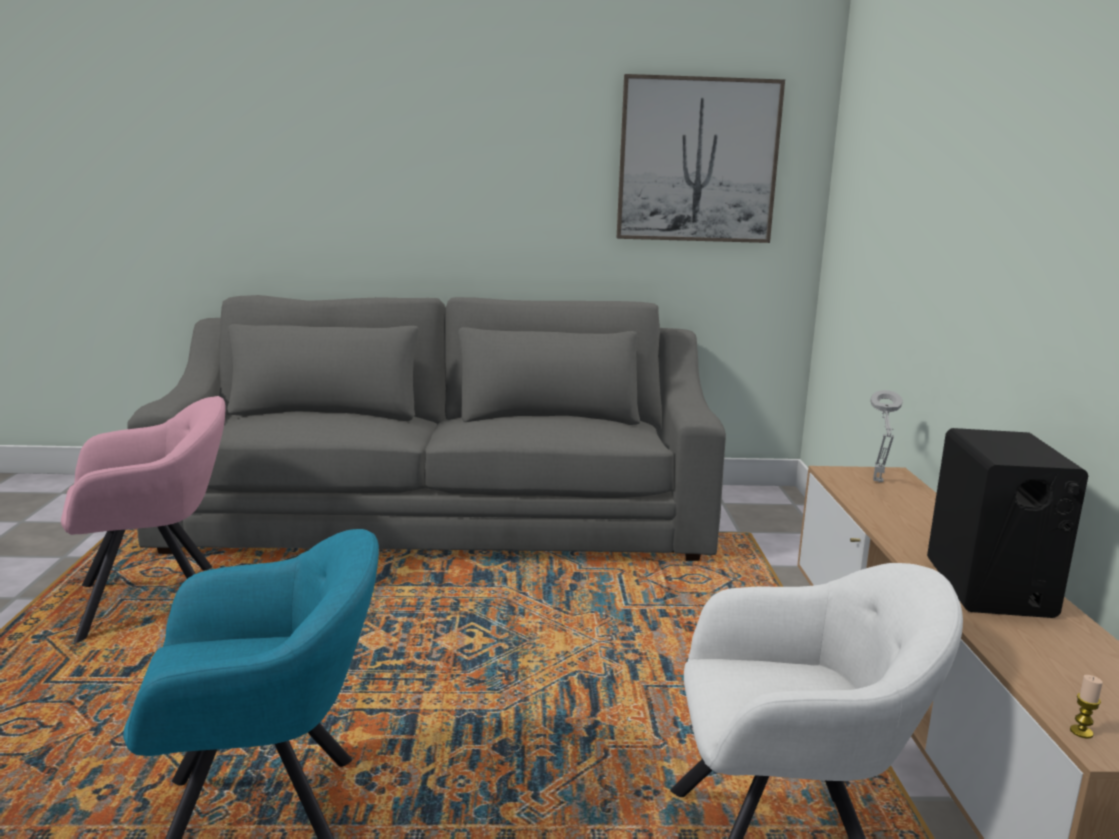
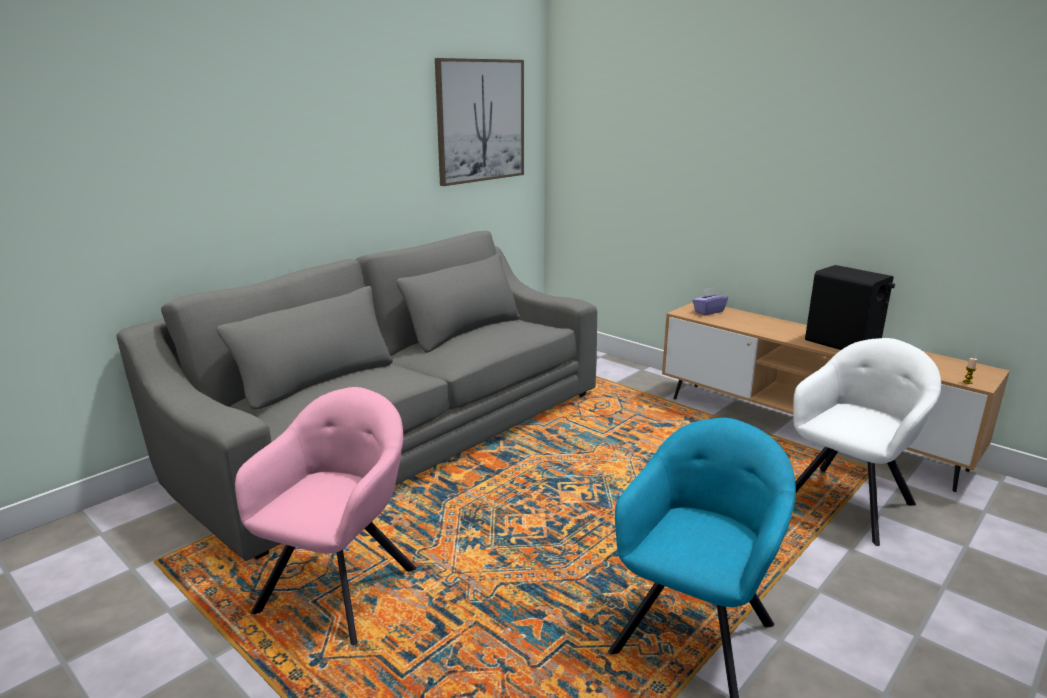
camera: 45 degrees left, 5 degrees up
grey table lamp [870,390,903,482] -> purple tissue box [692,287,728,315]

